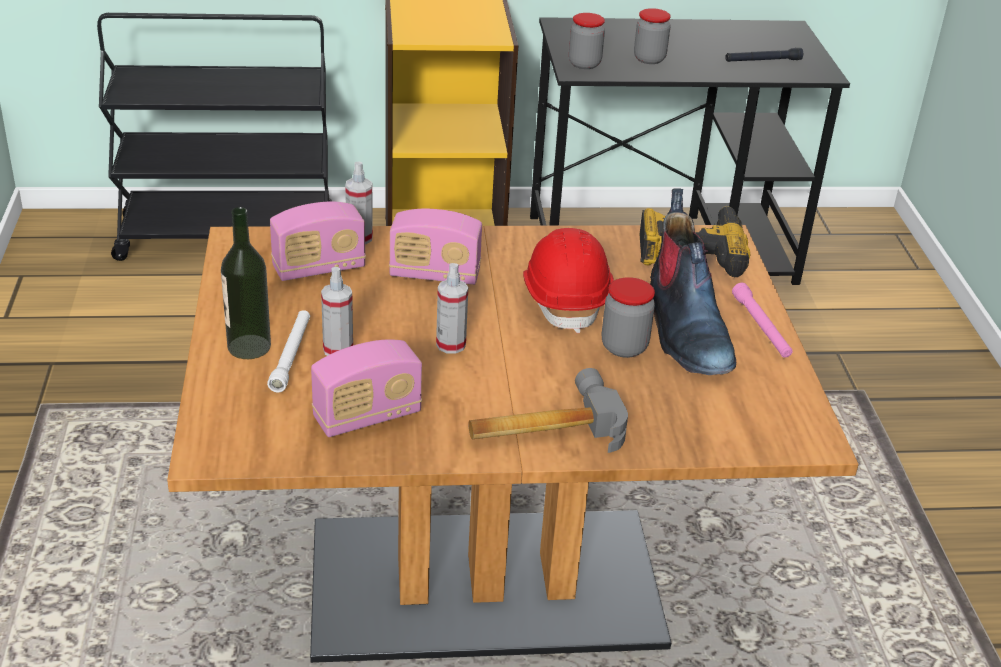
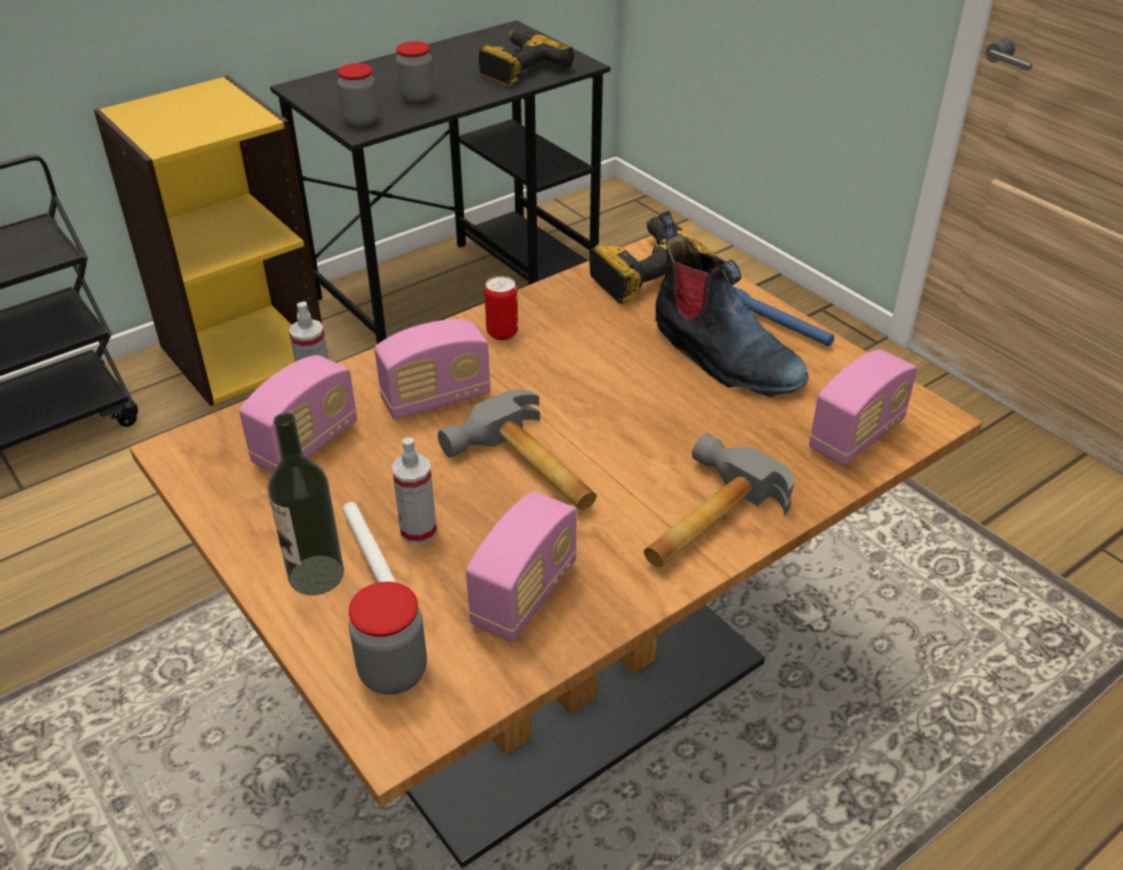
camera: 30 degrees left, 5 degrees up
spray bottle [436,263,468,353] -> hammer [438,390,597,510]
red hard hat [523,228,614,333] -> none
jar [602,277,655,358] -> jar moved to [349,582,427,695]
black flashlight [725,48,803,62] -> power drill [479,30,574,86]
pink flashlight [732,283,793,358] -> blue flashlight [734,287,834,346]
none -> can [484,276,518,340]
none -> radio [809,349,917,466]

